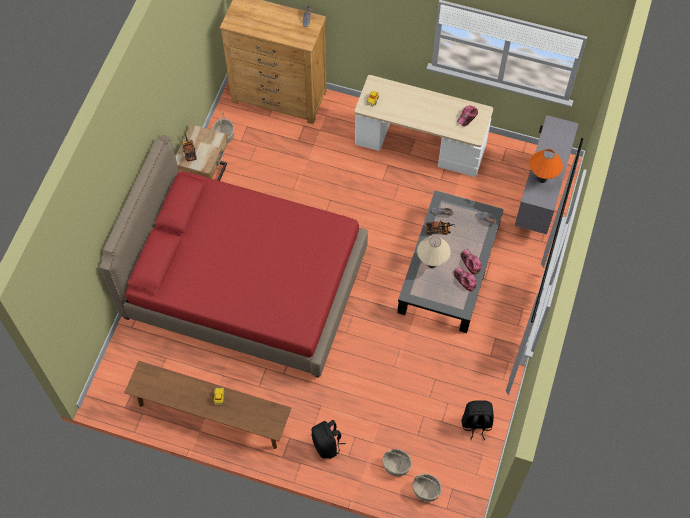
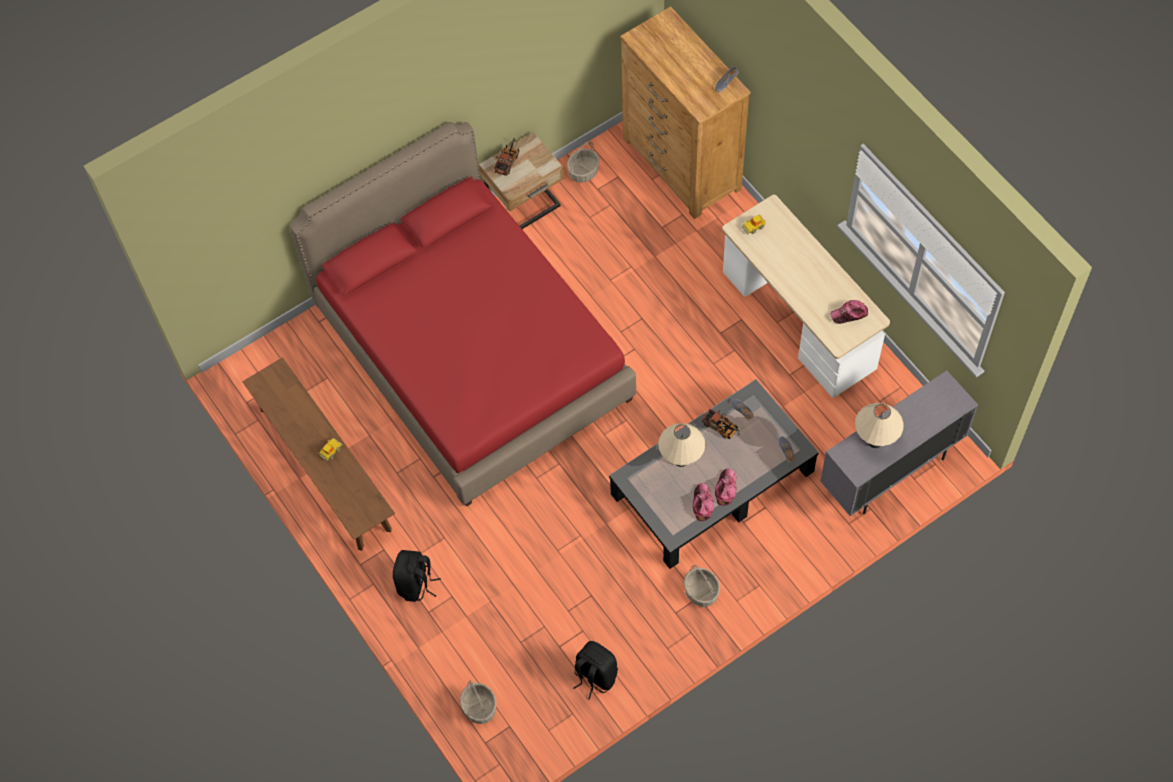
camera: 40 degrees right, 0 degrees up
basket [382,449,412,477] -> basket moved to [684,565,720,607]
orange table lamp [529,149,563,183] -> beige table lamp [855,403,904,448]

